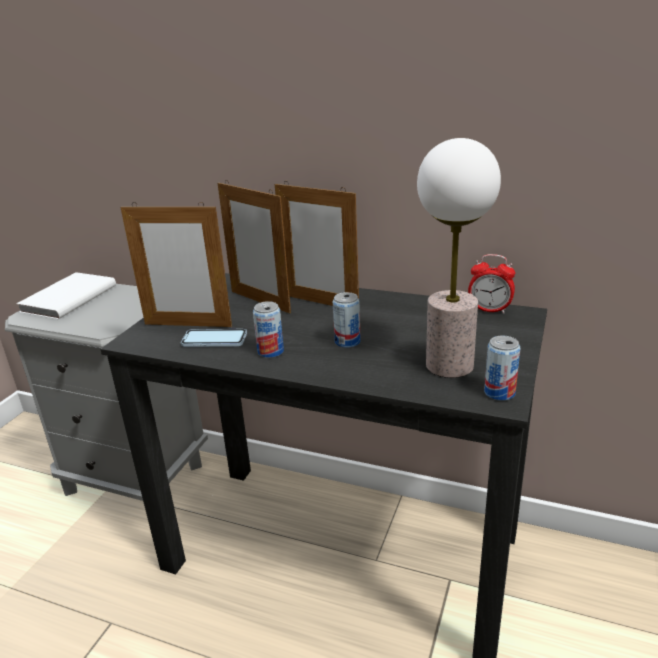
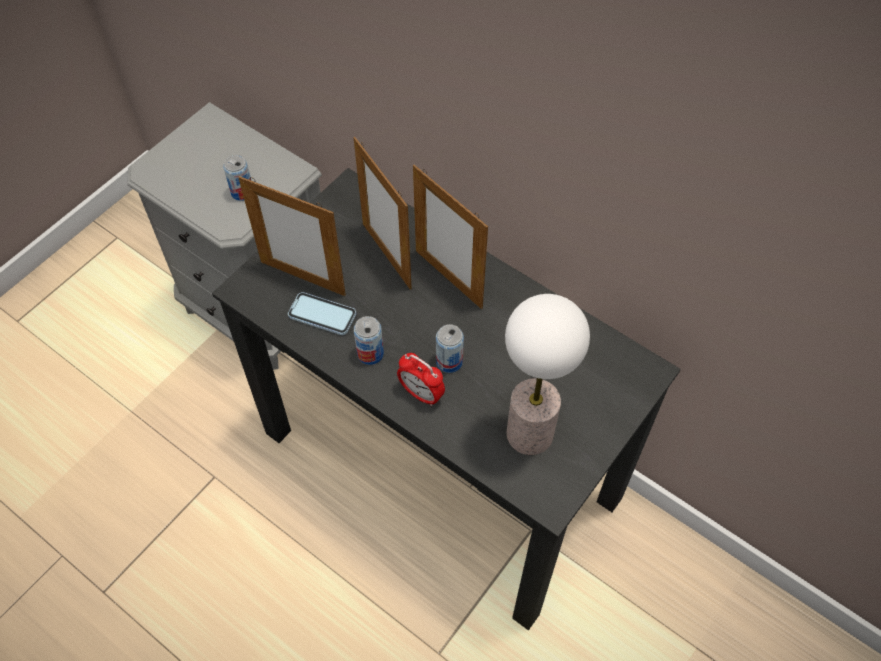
camera: 15 degrees right, 30 degrees up
white book [16,272,116,319] -> none
alarm clock [468,254,515,314] -> alarm clock moved to [397,353,445,406]
can [484,336,520,401] -> can moved to [223,155,251,201]

